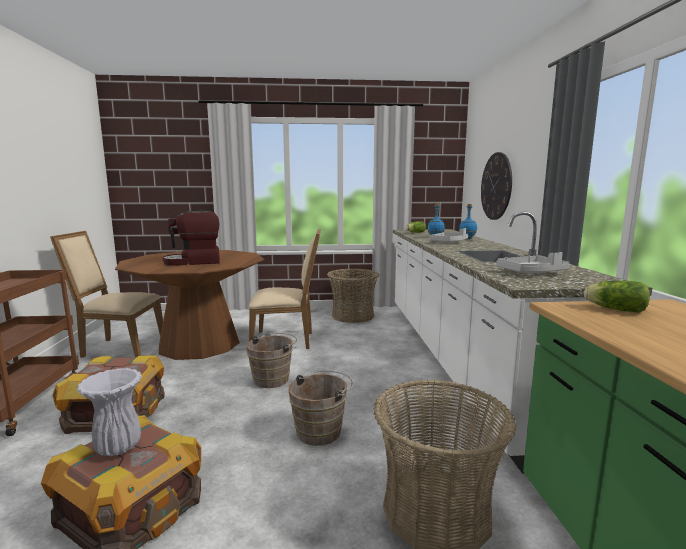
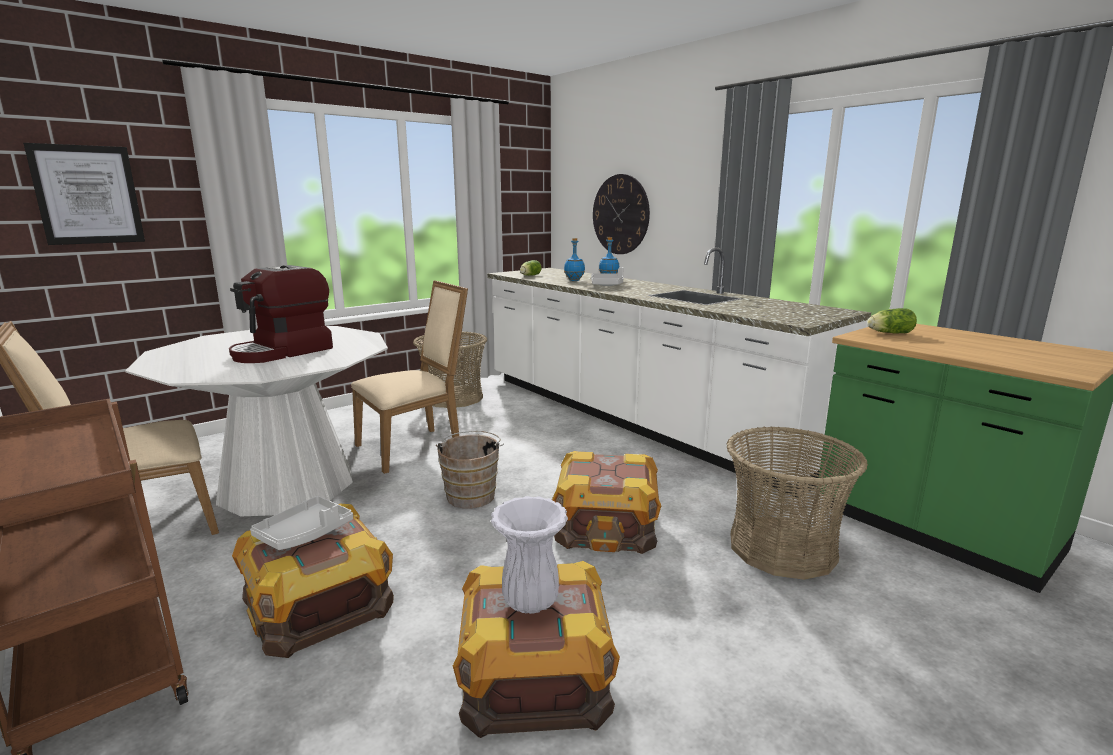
camera: 35 degrees left, 5 degrees up
brown dining table [115,250,265,360] -> white dining table [125,326,388,517]
brown bucket [288,370,352,446] -> crate [552,451,661,554]
grey tray [496,252,570,273] -> grey tray moved to [250,496,353,550]
none -> picture [23,143,145,245]

